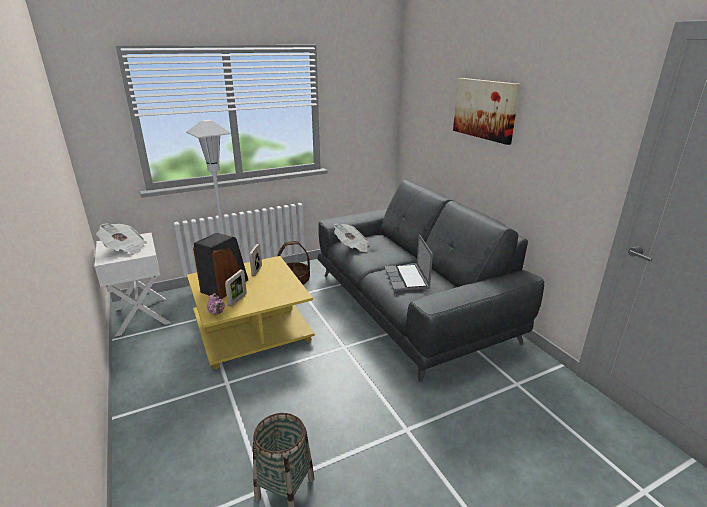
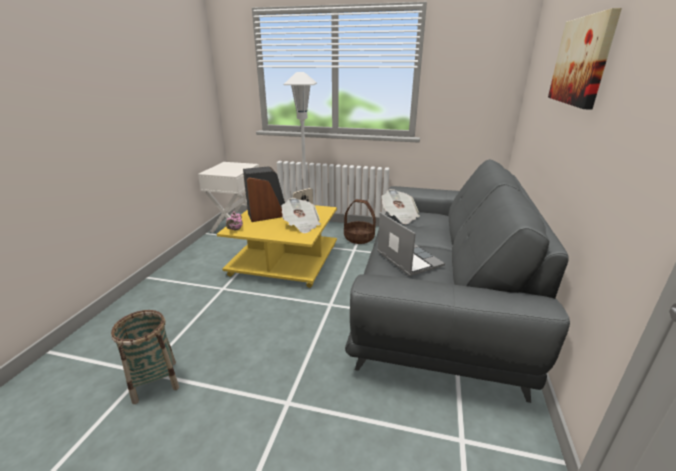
camera: 40 degrees right, 0 degrees up
newspaper [96,223,147,254] -> newspaper moved to [281,198,321,233]
picture frame [225,270,247,307] -> none
laptop [384,234,433,291] -> laptop turned 120 degrees clockwise [377,212,445,276]

